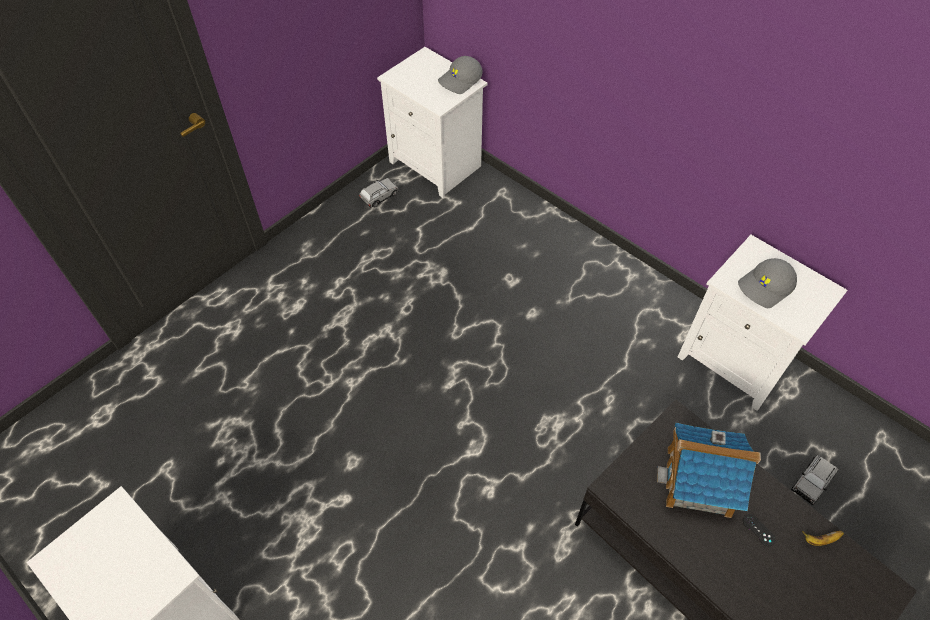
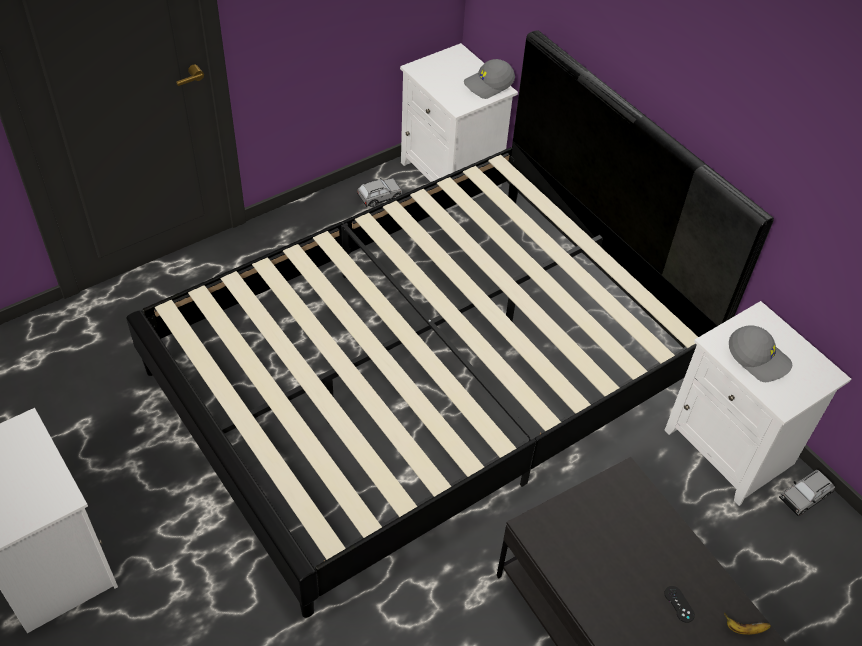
camera: 10 degrees right, 5 degrees down
toy house [657,423,761,518] -> none
grey cap [738,258,797,308] -> grey cap turned 120 degrees counterclockwise [729,325,792,382]
grey toy car [791,454,838,505] -> grey toy car moved to [779,469,835,516]
none -> black bed [126,30,774,618]

